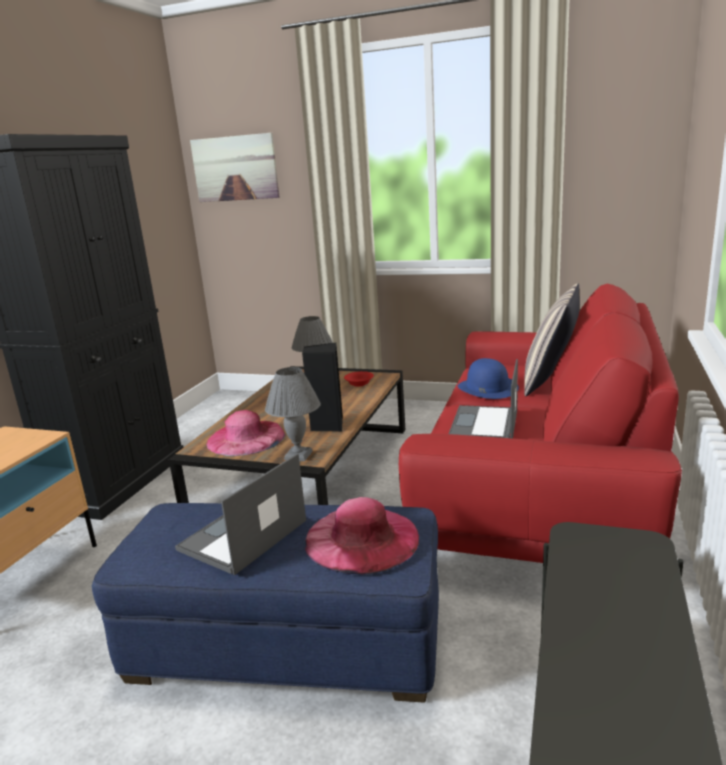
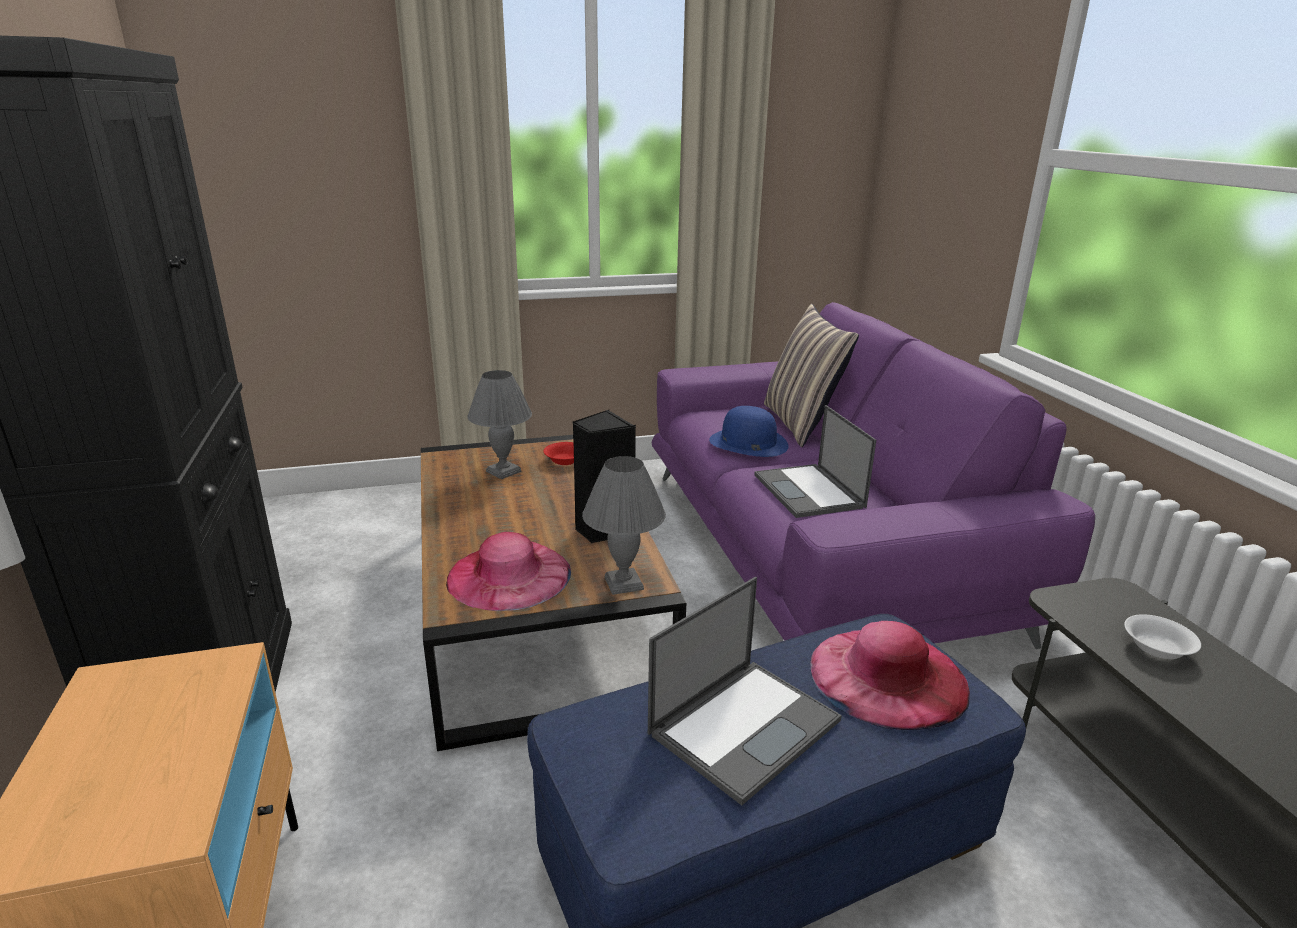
camera: 35 degrees left, 5 degrees up
laptop [175,453,306,575] -> laptop turned 135 degrees counterclockwise [648,577,842,805]
picture [190,133,280,202] -> none
red sofa [399,284,682,563] -> purple sofa [651,302,1095,649]
none -> white bowl [1124,614,1201,659]

